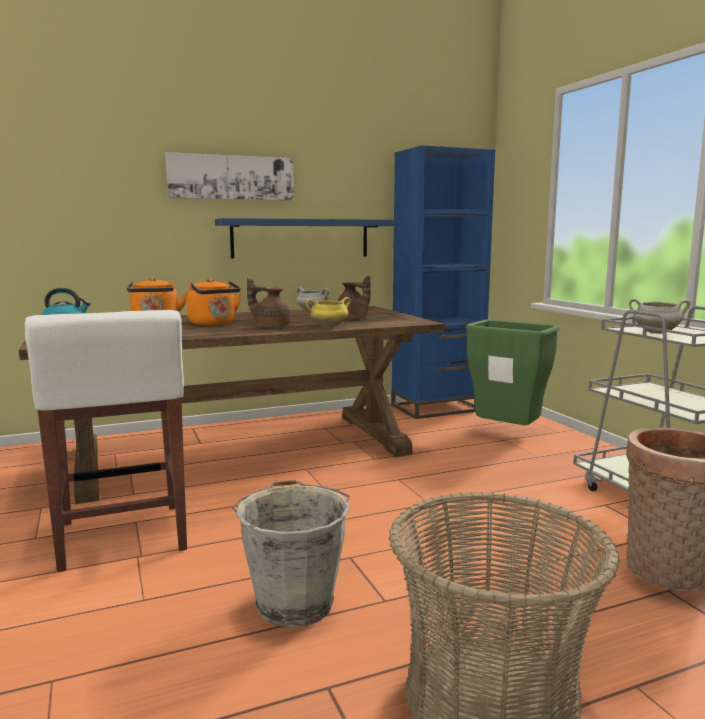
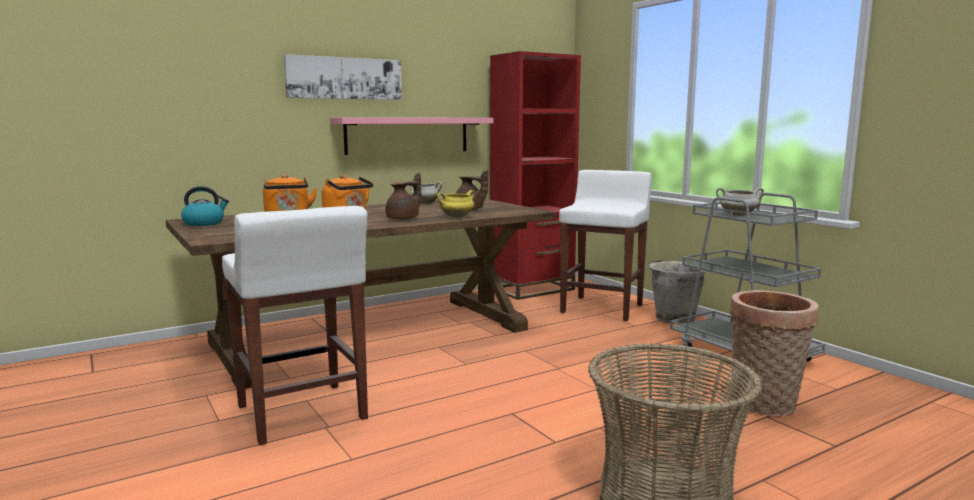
camera: 10 degrees left, 0 degrees up
blue shelf [215,218,394,258] -> pink shelf [330,117,494,155]
grey bucket [232,480,350,628] -> grey bucket moved to [648,259,706,324]
brown teapot [247,278,291,328] -> brown teapot turned 120 degrees clockwise [385,173,422,220]
blue bookcase [391,145,495,419] -> red bookcase [490,51,581,300]
green trash can [466,320,559,426] -> white stool [559,170,652,321]

